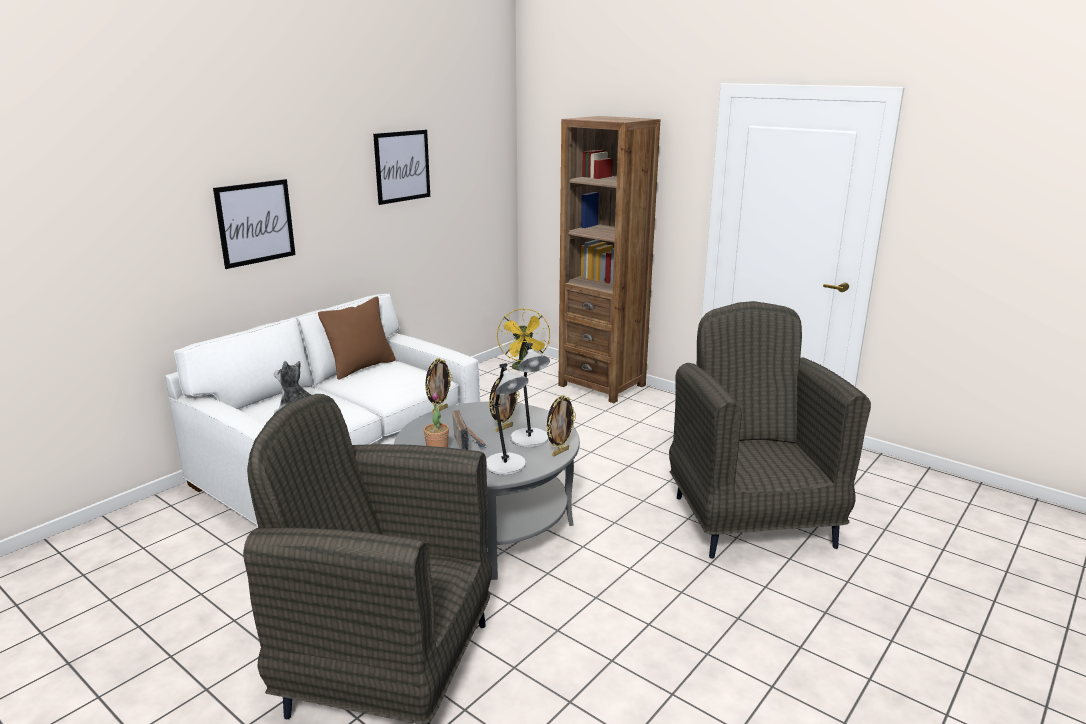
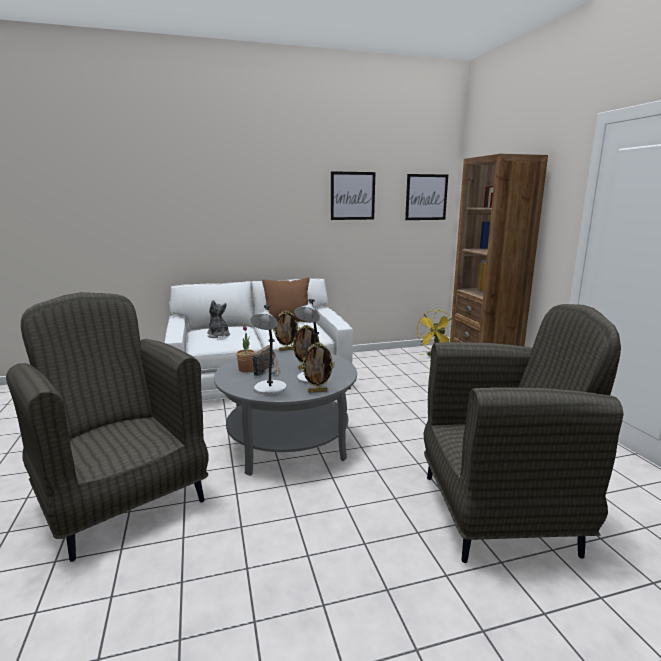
camera: 35 degrees right, 5 degrees down
picture [213,179,295,269] -> picture moved to [405,174,448,220]
grey armchair [669,301,871,559] -> grey armchair turned 60 degrees clockwise [424,304,624,563]

